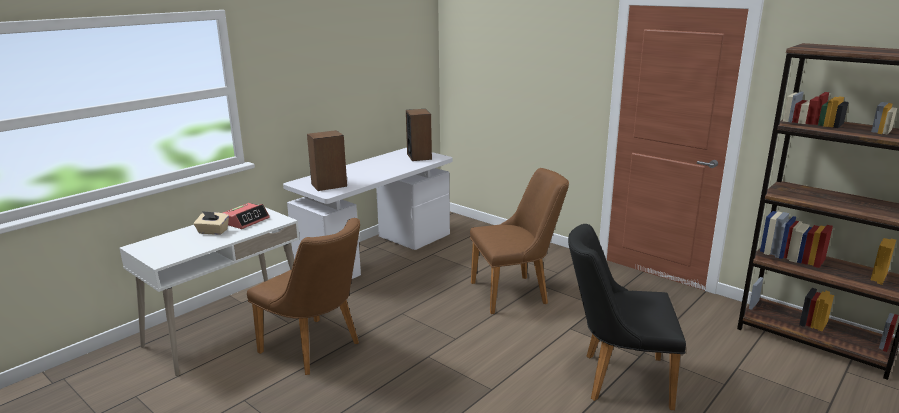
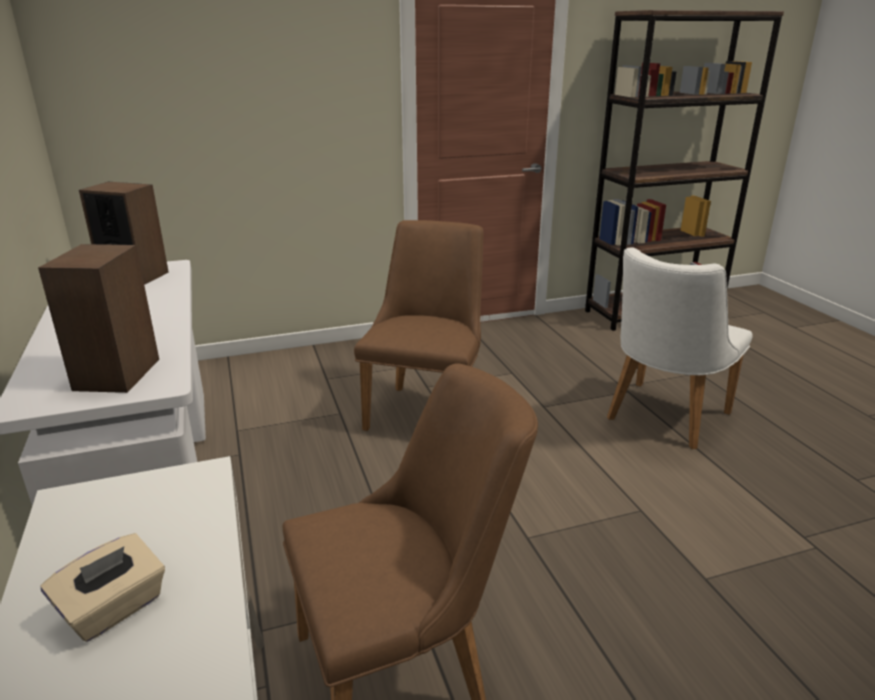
camera: 60 degrees left, 5 degrees up
alarm clock [223,203,270,229] -> none
black chair [568,224,686,410] -> white chair [607,247,753,449]

